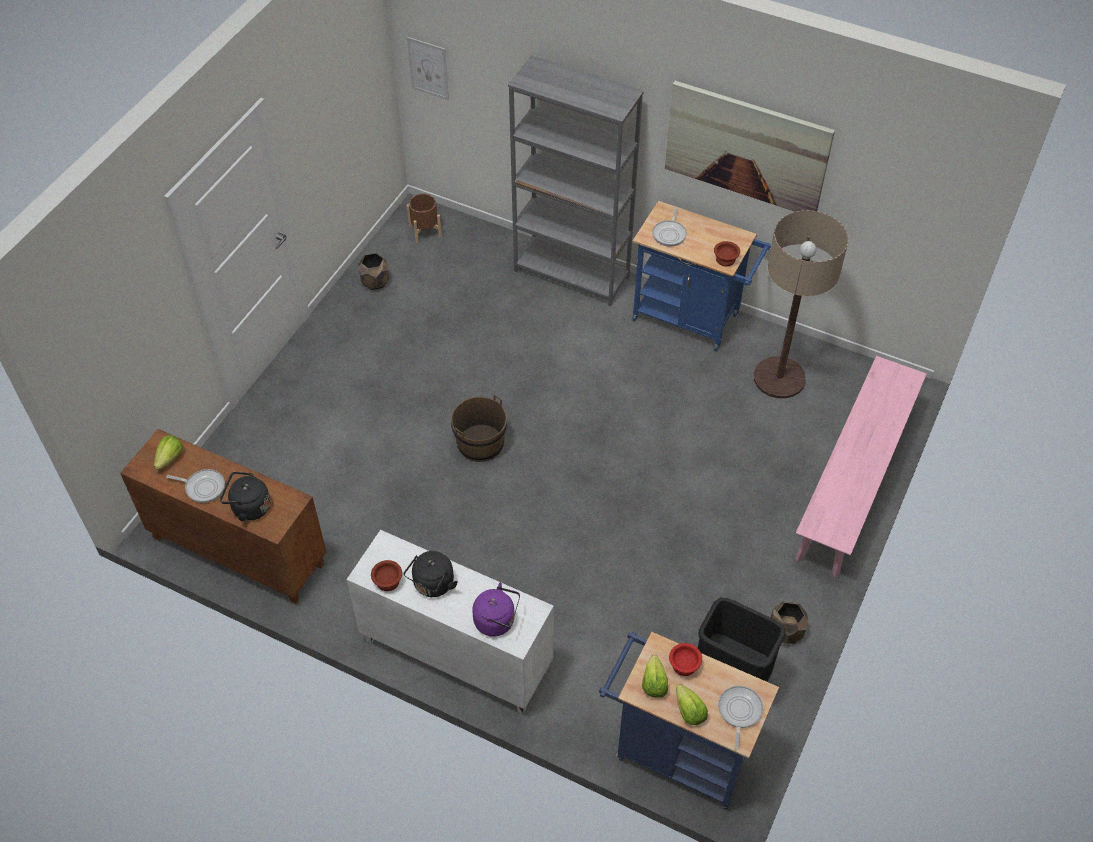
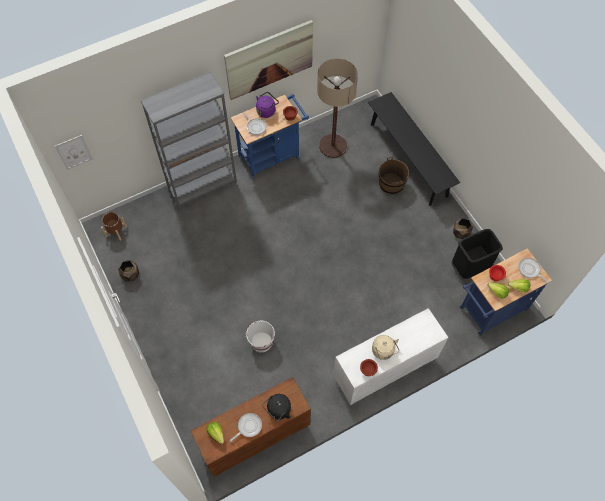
camera: 55 degrees left, 10 degrees up
black kettle [404,551,458,597] -> beige kettle [372,335,399,360]
brown bucket [451,395,507,462] -> brown bucket moved to [379,157,409,195]
purple kettle [472,583,520,637] -> purple kettle moved to [256,92,279,118]
pink bench [795,356,927,577] -> black bench [368,92,460,206]
none -> white bucket [245,321,275,352]

